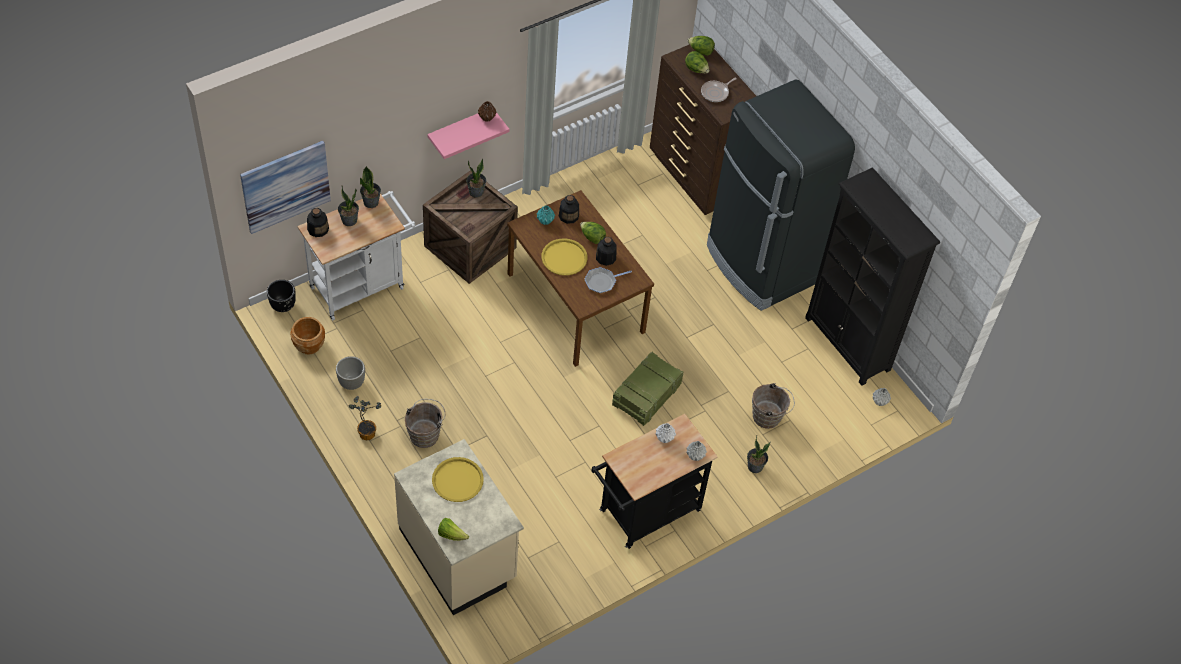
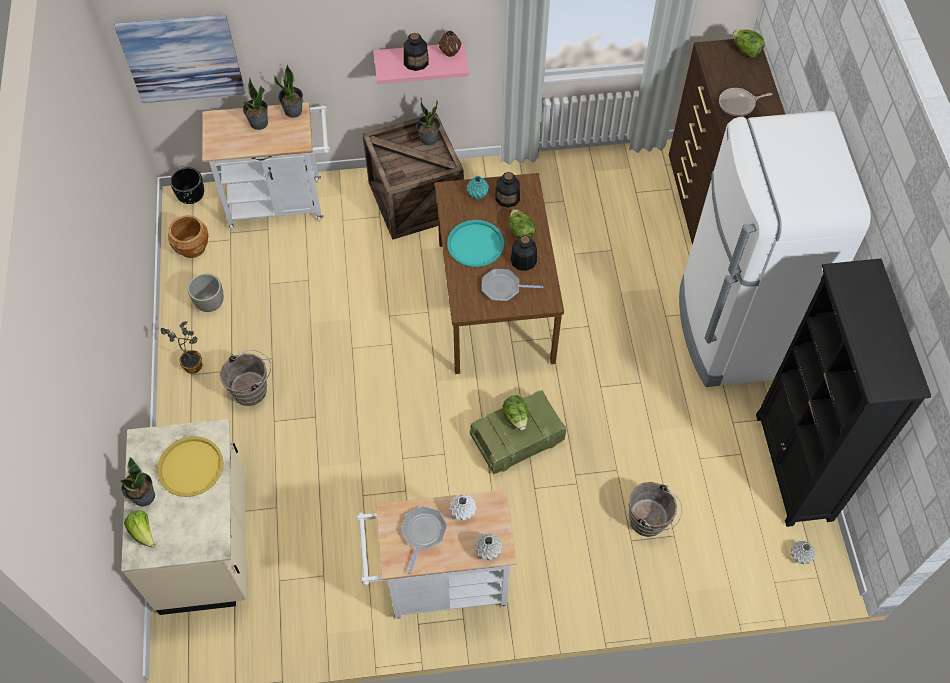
camera: 30 degrees right, 5 degrees up
bottle [307,208,329,237] -> bottle moved to [404,33,429,71]
yellow tray [542,238,587,276] -> turquoise tray [447,220,504,267]
black cart [591,414,718,549] -> white cart [357,490,517,619]
lettuce [685,51,710,73] -> lettuce moved to [502,395,529,431]
black fridge [707,80,855,311] -> white fridge [679,110,871,387]
potted plant [747,436,771,473] -> potted plant moved to [121,457,155,507]
none -> frying pan [401,506,447,574]

